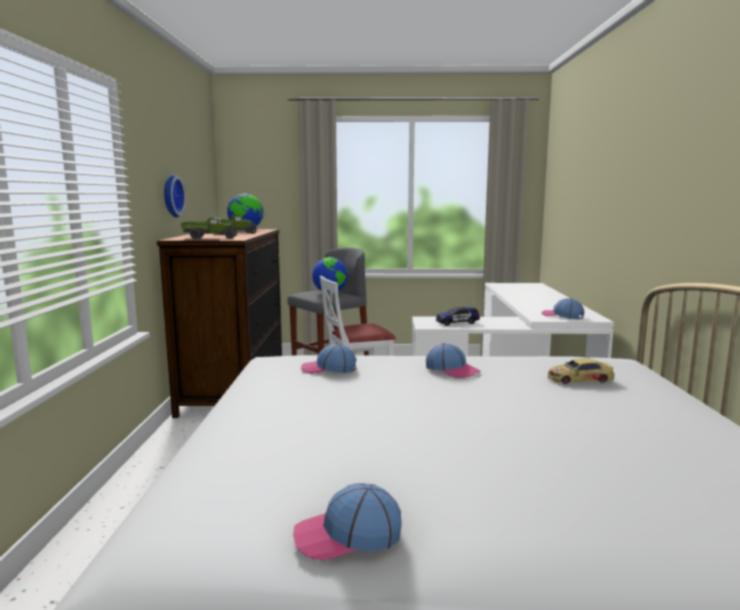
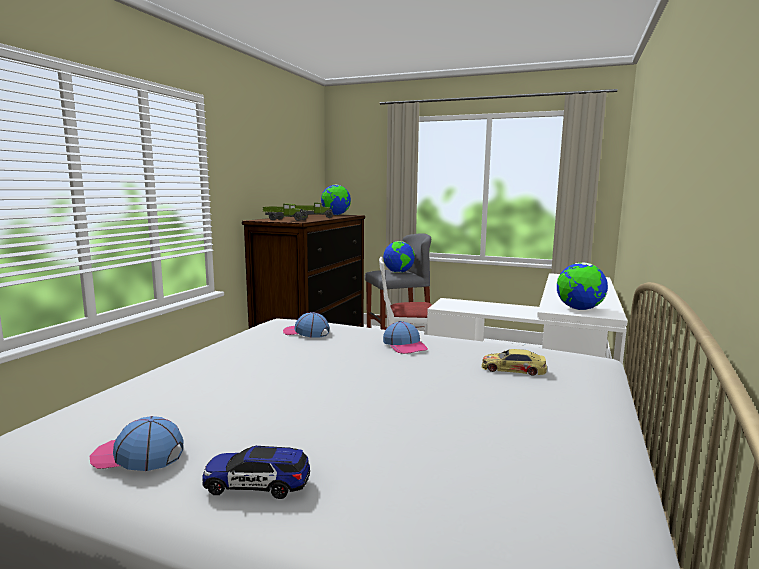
camera: 20 degrees right, 0 degrees up
wall clock [164,174,186,218] -> none
toy car [436,307,480,326] -> toy car moved to [202,446,310,499]
cap [541,298,584,319] -> globe [557,262,608,310]

